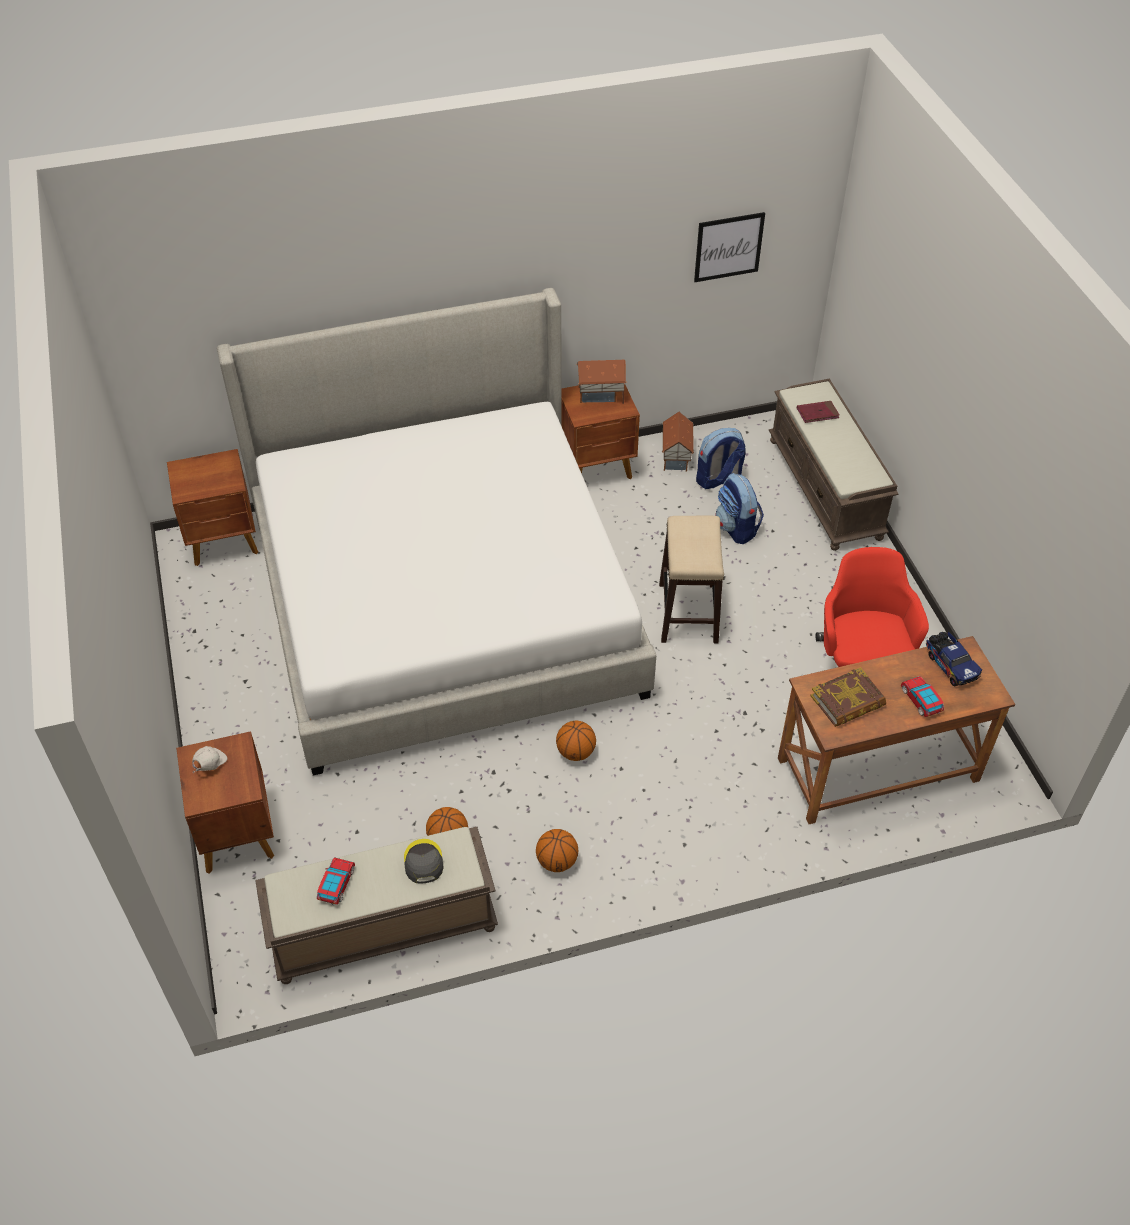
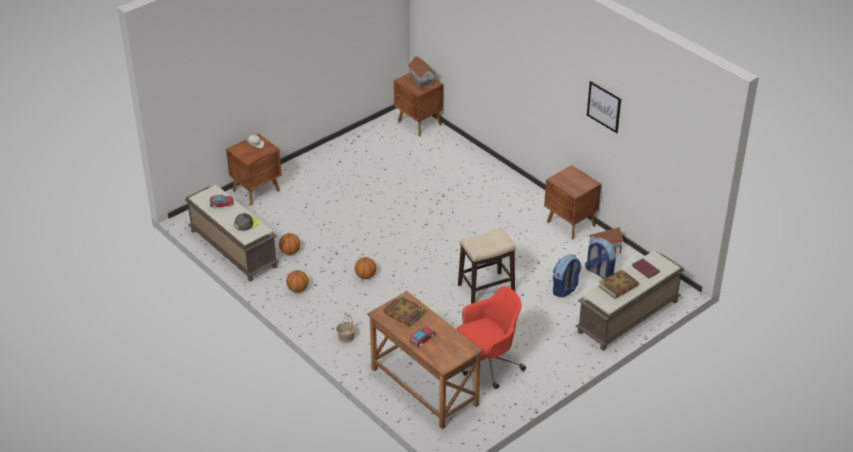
camera: 65 degrees right, 10 degrees down
bed [217,288,656,776] -> none
toy house [577,360,627,404] -> toy house moved to [408,56,436,91]
picture [694,212,765,282] -> picture moved to [587,81,621,133]
toy truck [926,632,982,687] -> none
none -> basket [336,314,356,343]
none -> book [599,269,639,299]

